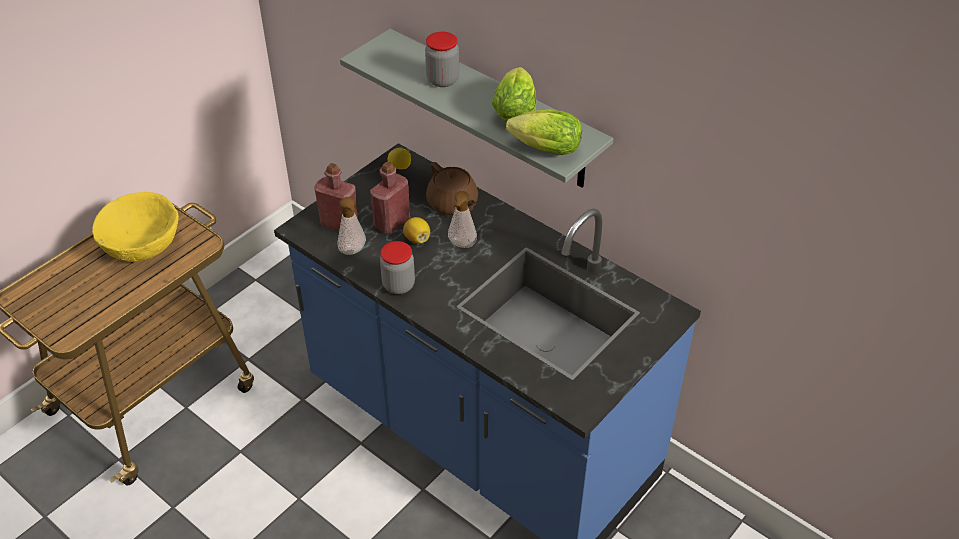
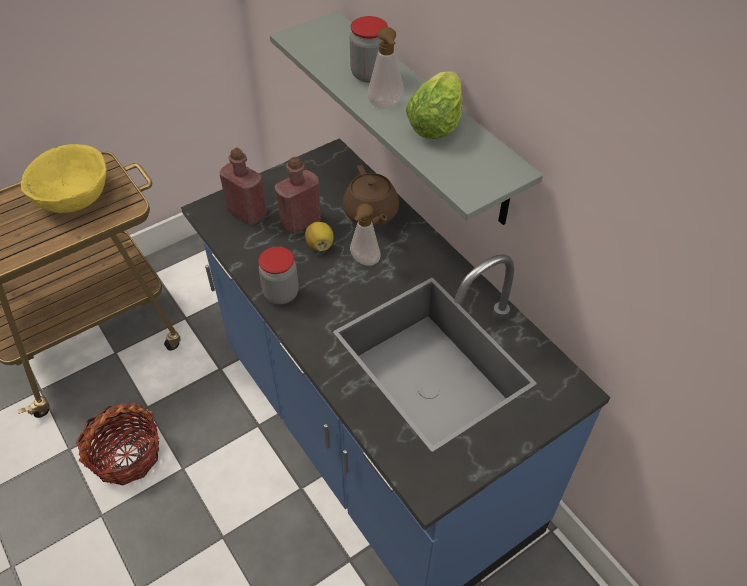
camera: 15 degrees right, 5 degrees up
soap dispenser [337,197,366,255] -> soap dispenser moved to [368,27,404,109]
lemon [388,148,411,169] -> none
lettuce [506,109,582,155] -> none
none -> basket [76,403,159,486]

